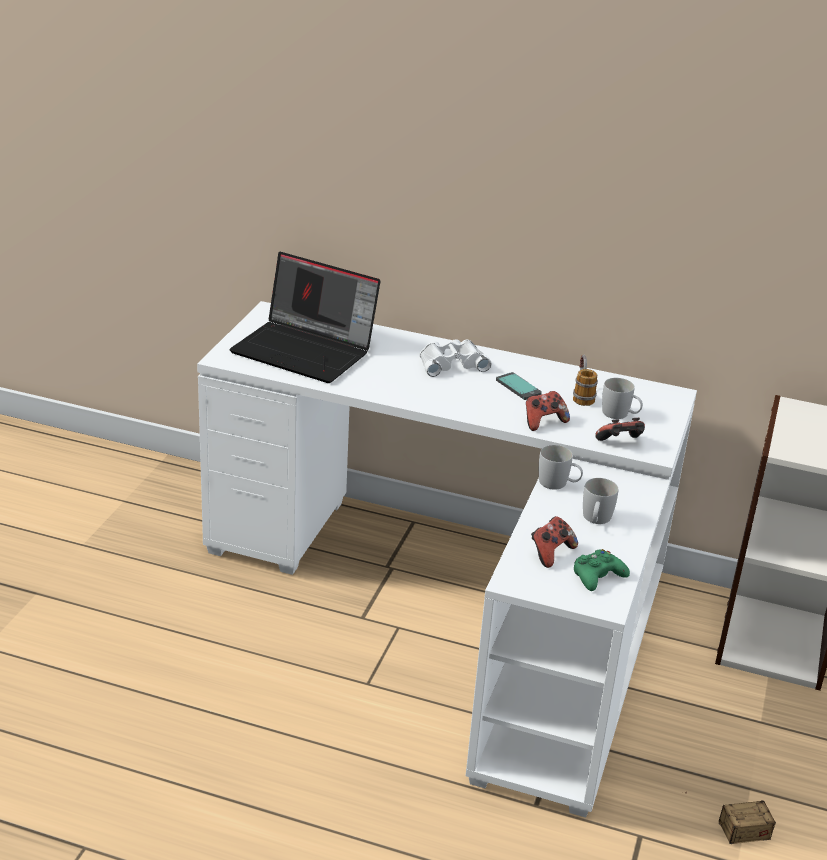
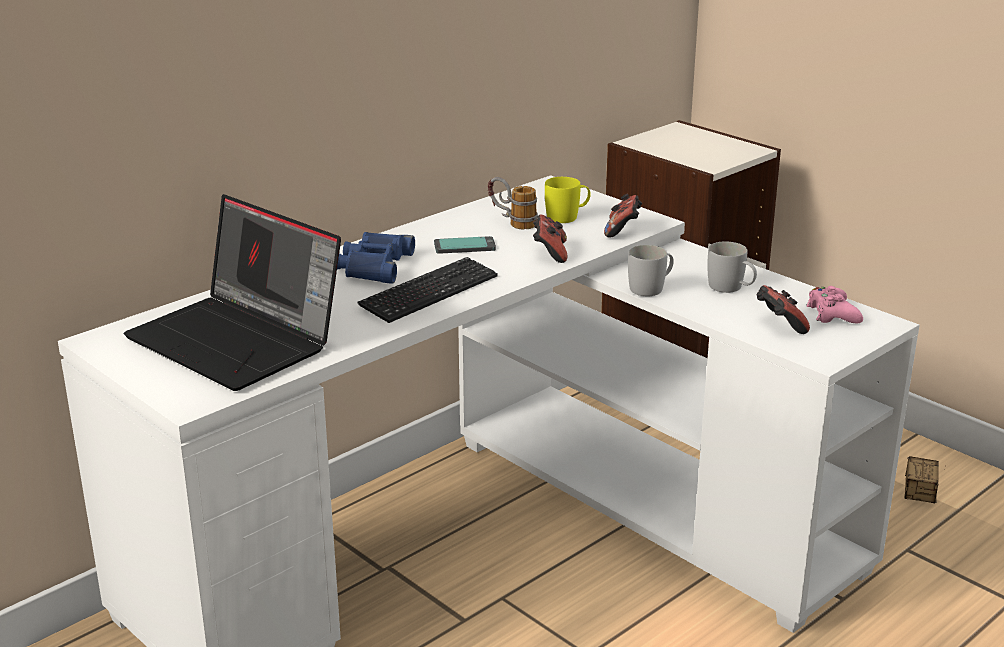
camera: 60 degrees left, 5 degrees down
laptop [229,252,380,383] -> laptop turned 75 degrees clockwise [124,194,341,391]
white binoculars [419,339,492,377] -> blue binoculars [337,232,415,284]
green game controller [574,549,630,591] -> pink game controller [806,286,863,323]
white mug [602,378,643,419] -> yellow mug [545,177,591,223]
none -> keyboard [357,257,498,323]

